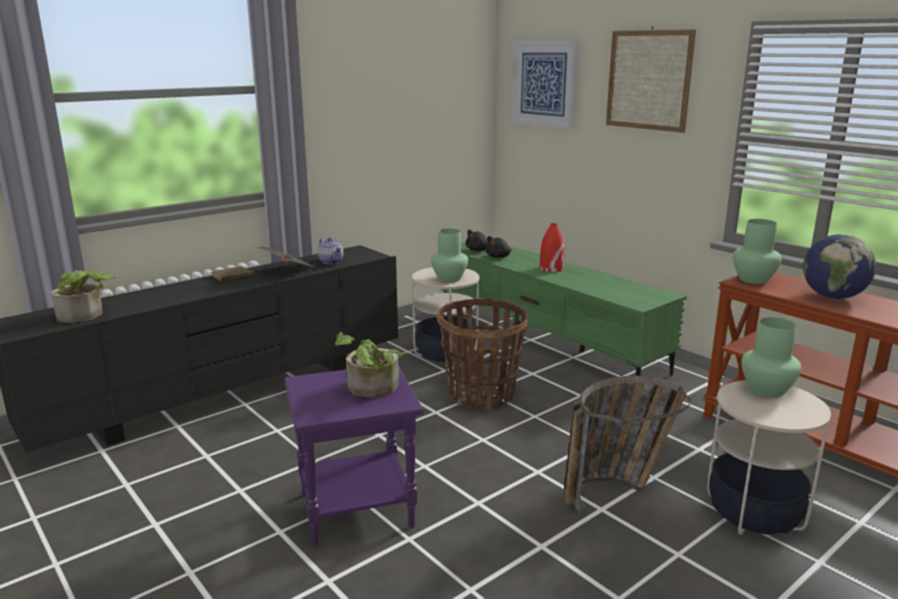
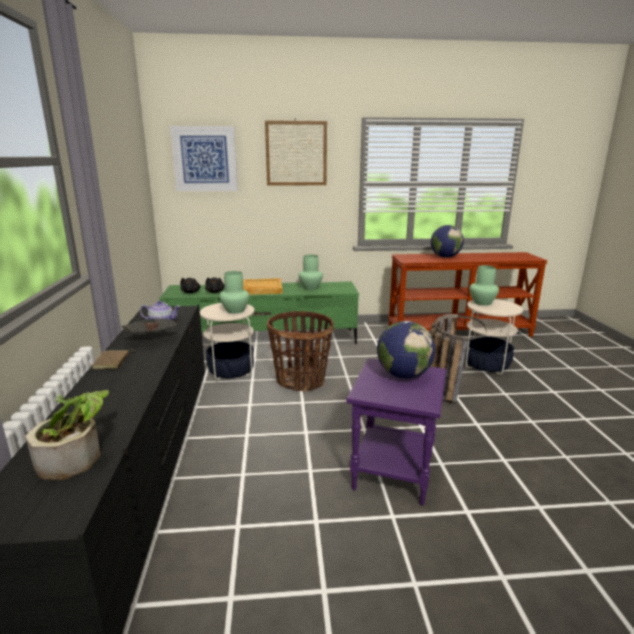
camera: 55 degrees left, 0 degrees up
potted plant [335,332,405,398] -> globe [377,321,435,379]
red vase [540,223,564,272] -> beige tray [243,278,283,295]
green vase [733,219,782,284] -> green vase moved to [299,255,323,290]

